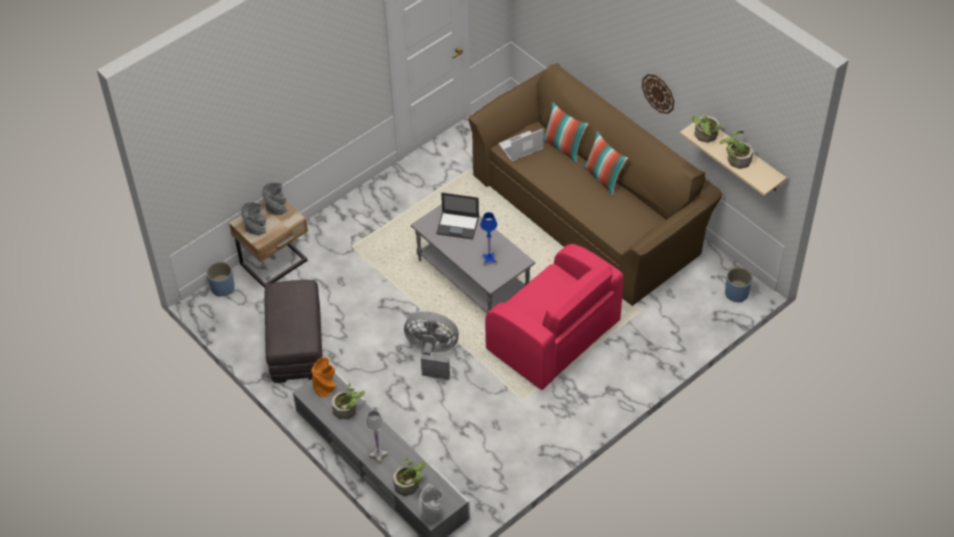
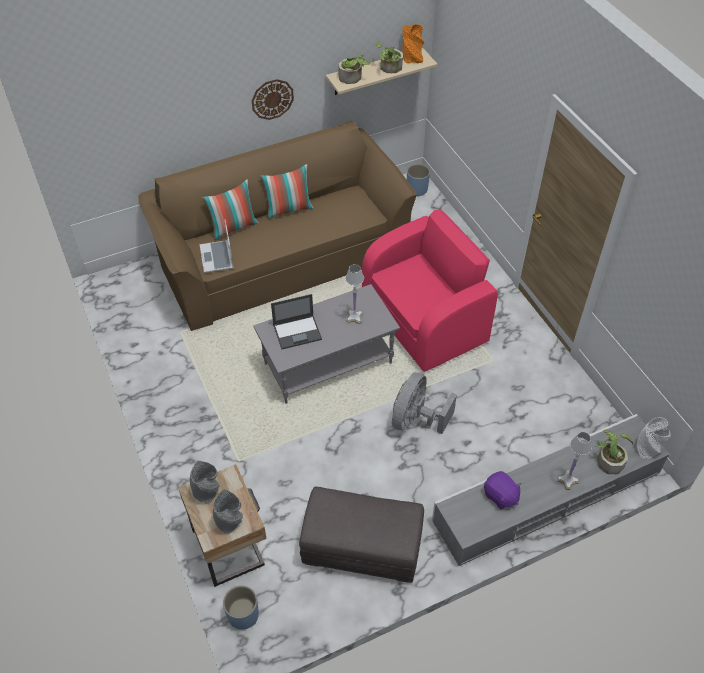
camera: 75 degrees left, 0 degrees up
orange vase [311,357,336,397] -> orange vase moved to [402,24,424,63]
potted plant [332,383,365,419] -> purple plush toy [484,471,522,510]
laptop [436,192,479,240] -> laptop turned 45 degrees clockwise [271,294,322,349]
blue table lamp [480,212,498,266] -> white table lamp [345,264,364,324]

